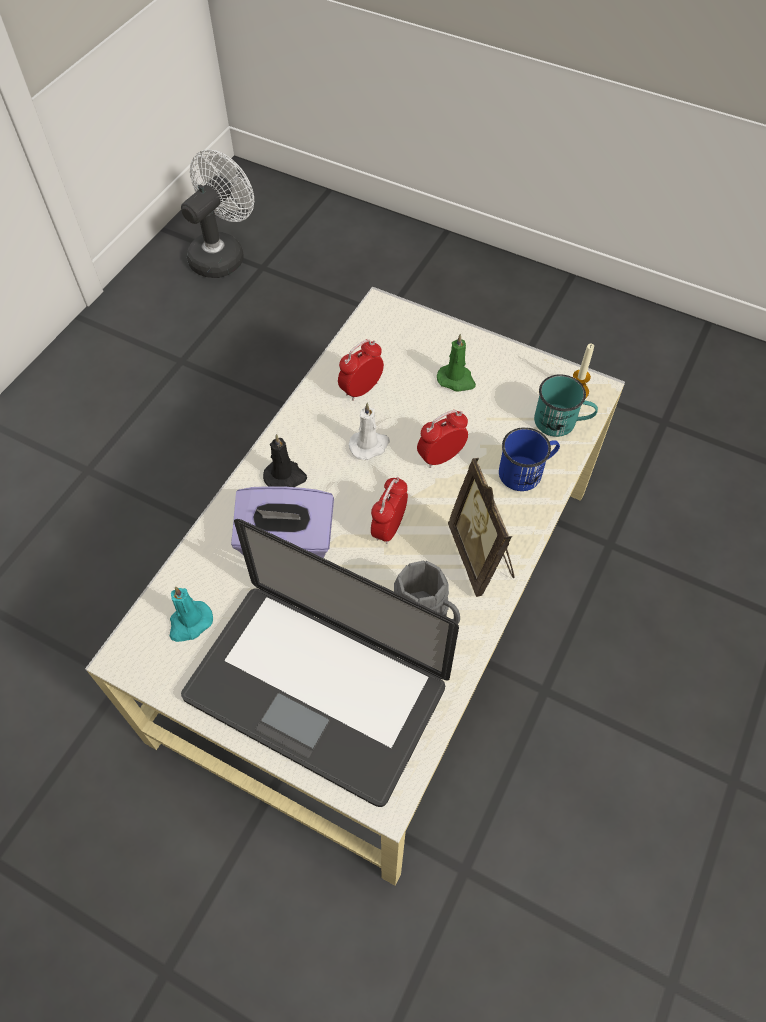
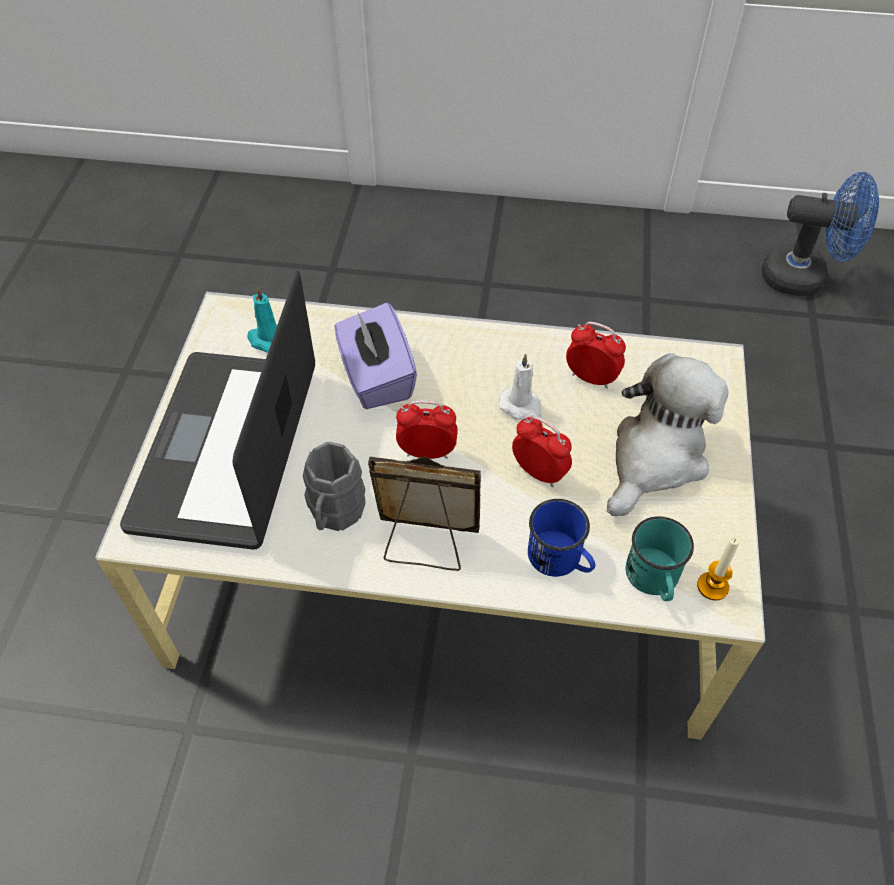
camera: 70 degrees right, 5 degrees down
white fan [181,149,254,278] -> blue fan [762,172,879,296]
black candle [263,434,307,487] -> none
green candle [437,334,476,392] -> plush toy [607,353,729,516]
picture frame [448,458,515,597] -> picture frame turned 45 degrees clockwise [368,457,481,571]

